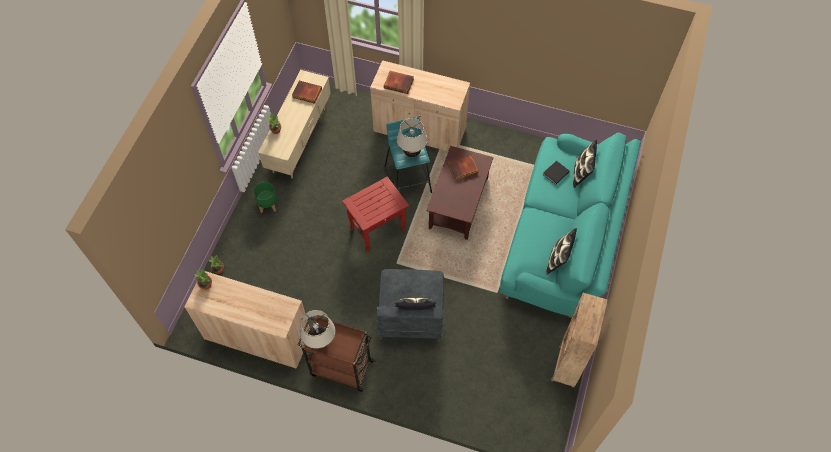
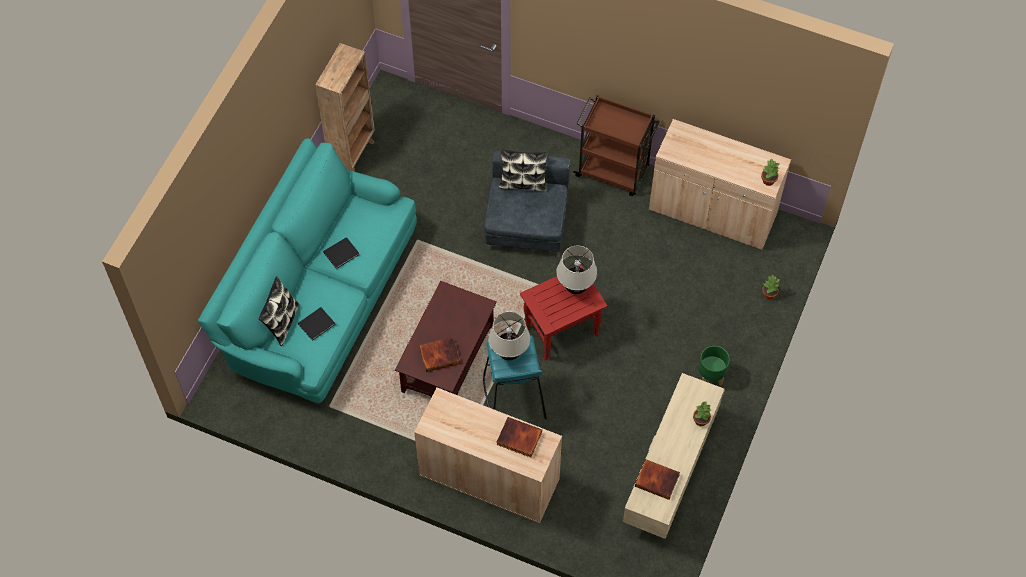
camera: 175 degrees left, 0 degrees up
beige table lamp [300,310,335,349] -> beige table lamp moved to [556,245,598,294]
pillow [546,228,577,275] -> none
none -> black book [323,237,359,269]

